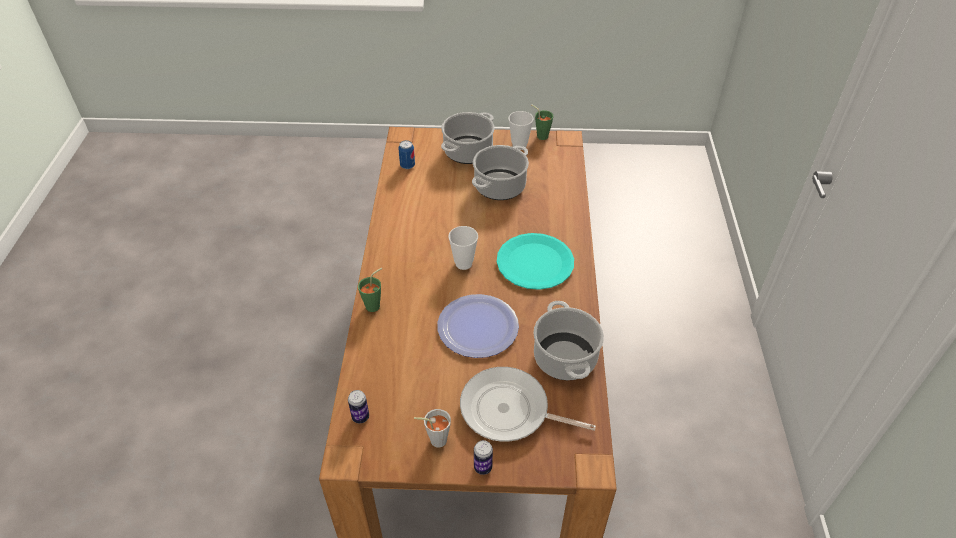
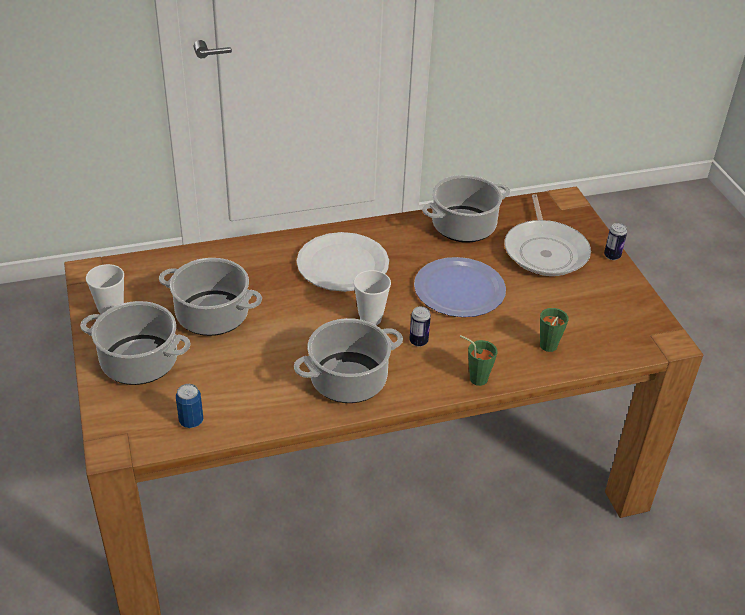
camera: 110 degrees left, 5 degrees down
can [348,390,369,423] -> can moved to [409,306,431,347]
grey cup [414,409,451,447] -> none
turquoise plate [497,233,574,290] -> white plate [296,232,389,292]
green cup [531,104,553,140] -> green cup moved to [540,308,568,352]
none -> cooking pot [294,318,403,403]

